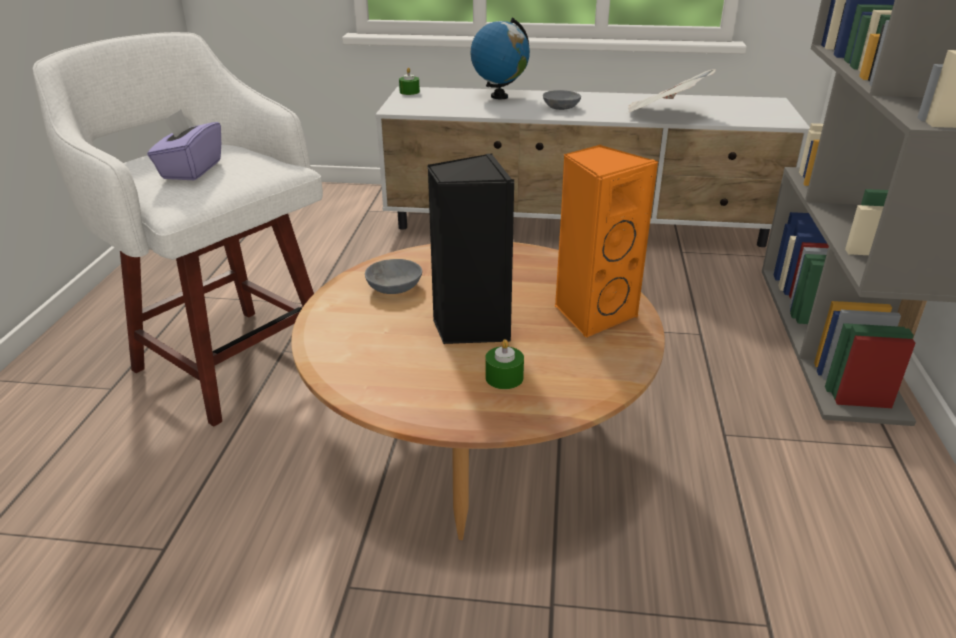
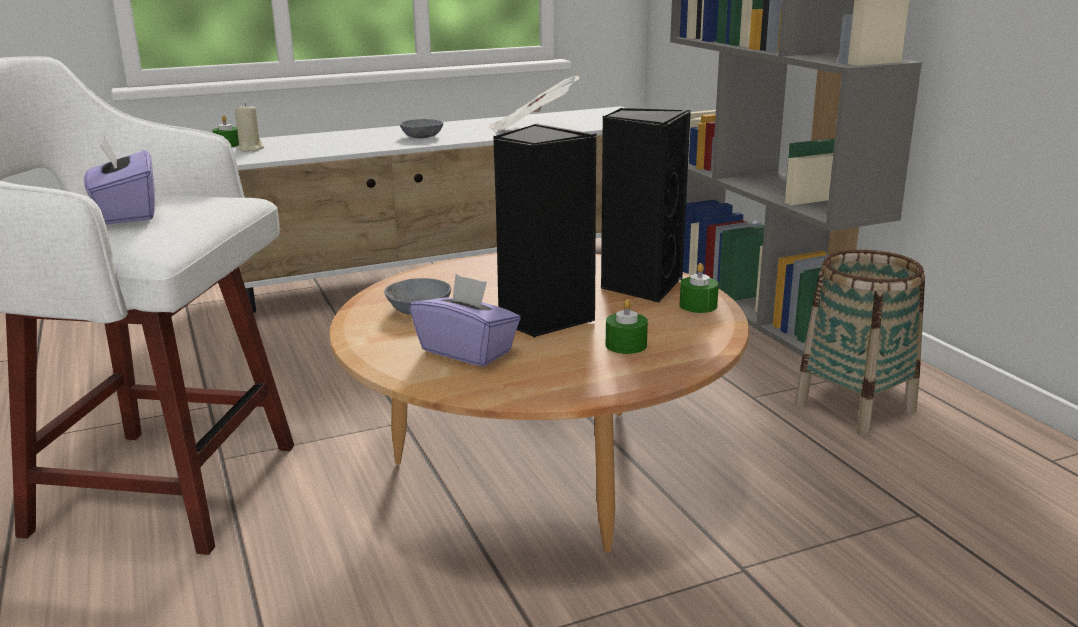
camera: 30 degrees left, 10 degrees down
globe [470,17,530,99] -> none
orange speaker [555,145,658,338] -> black speaker [600,108,691,303]
none -> beige candle [235,103,264,152]
none -> purple tissue box [409,274,521,367]
none -> green candle [679,263,719,313]
none -> basket [795,250,925,435]

